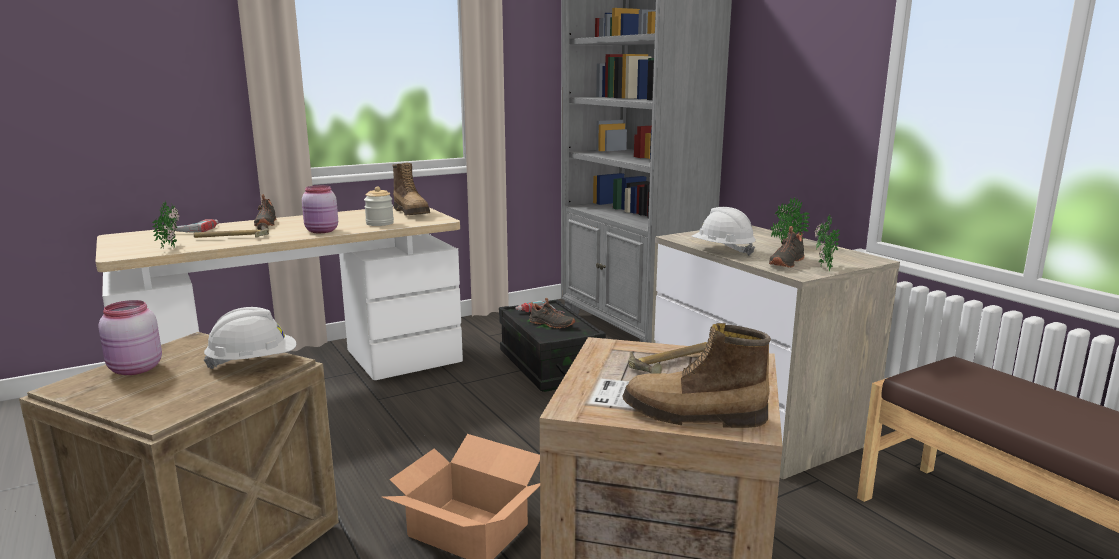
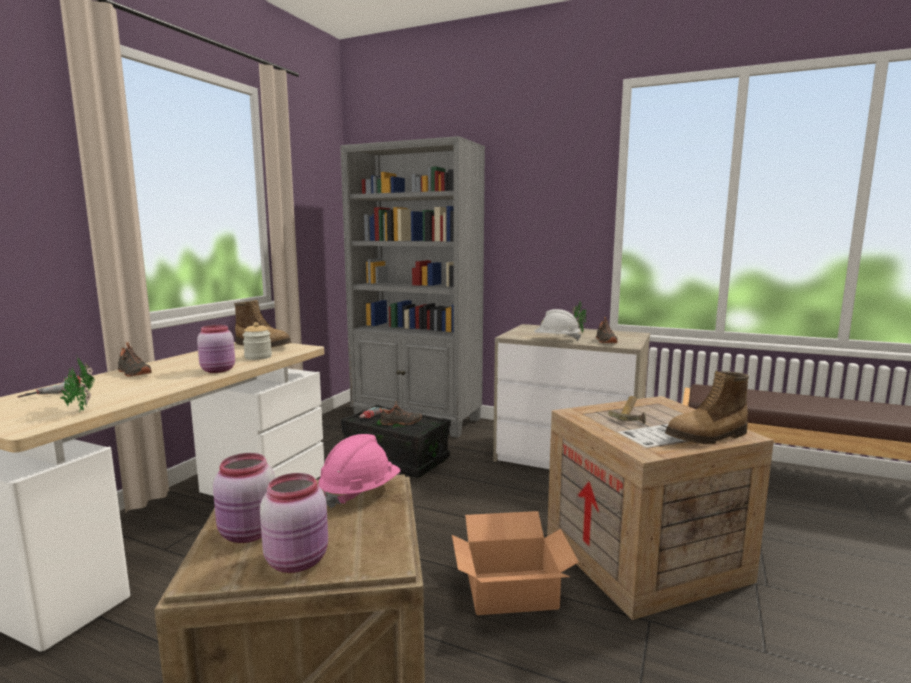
camera: 35 degrees left, 5 degrees down
hammer [194,223,269,238] -> none
white hard hat [204,307,297,369] -> pink hard hat [318,434,401,508]
potted plant [814,213,840,271] -> none
none -> pink jar [260,473,328,573]

